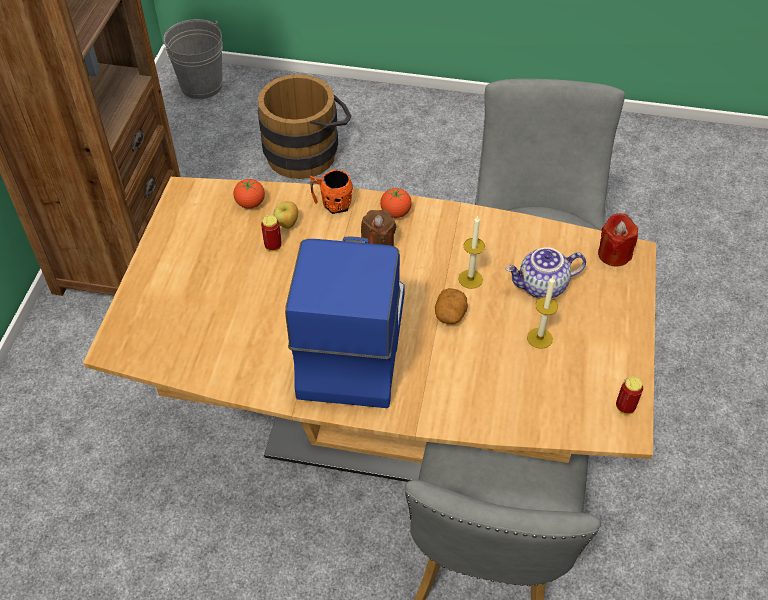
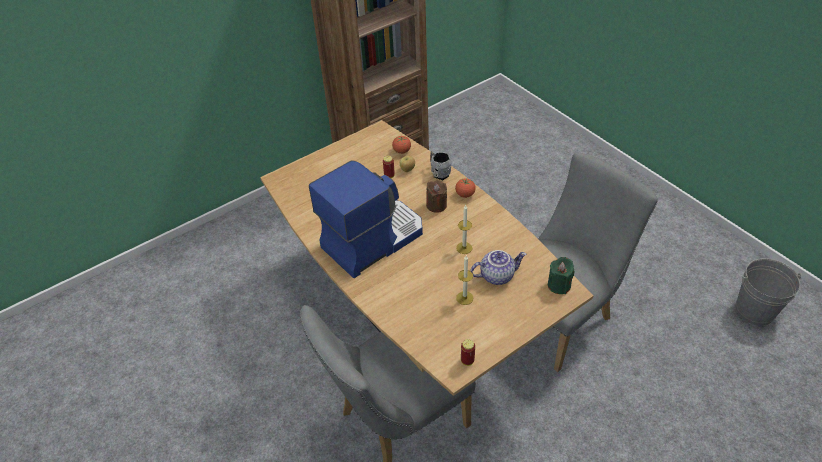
camera: 45 degrees right, 5 degrees down
grey bucket [163,19,223,99] -> grey bucket moved to [735,258,802,326]
brown bucket [258,74,352,179] -> none
orange mug [310,169,353,214] -> grey mug [430,150,452,180]
potato [435,288,468,324] -> none
teapot [506,247,586,298] -> teapot turned 135 degrees clockwise [470,250,526,285]
red candle [598,213,638,266] -> green candle [548,257,575,294]

